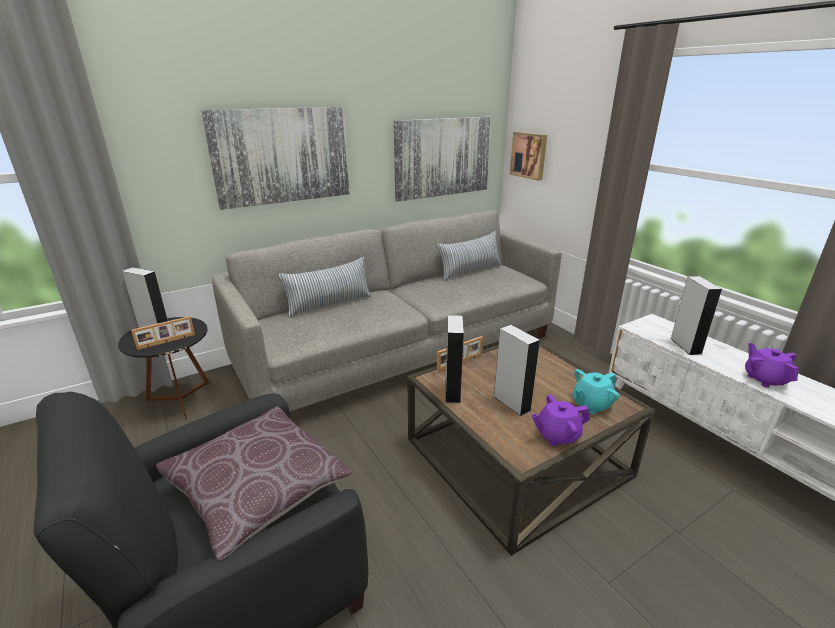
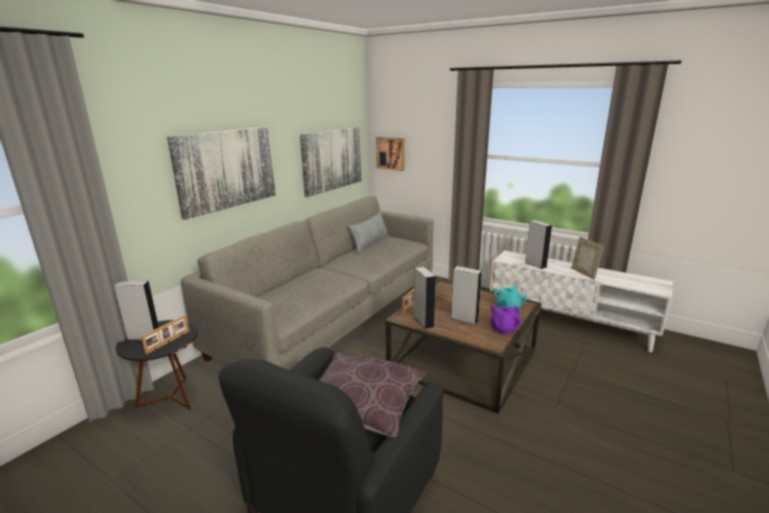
camera: 25 degrees left, 5 degrees down
pillow [278,257,372,318] -> none
purple teapot [745,343,799,388] -> picture frame [571,237,604,280]

